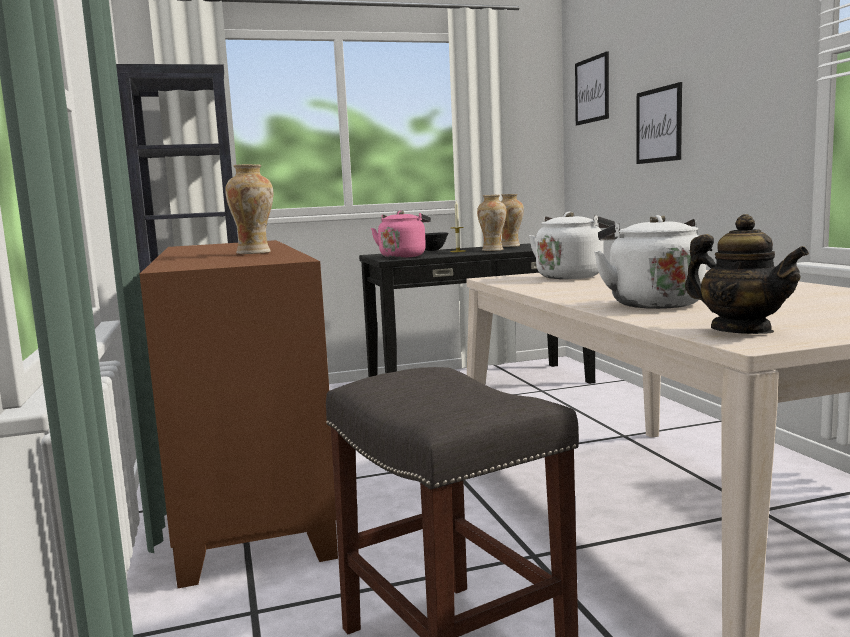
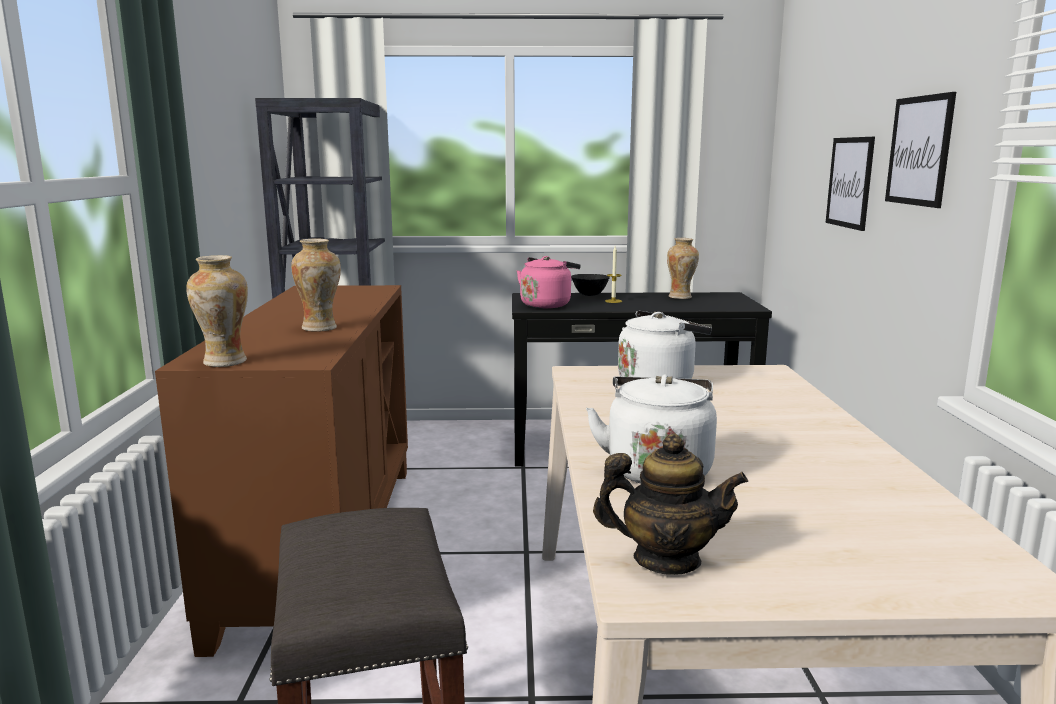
camera: 15 degrees right, 5 degrees up
vase [477,195,507,251] -> vase moved to [186,255,248,367]
picture [575,51,609,125] -> picture moved to [885,92,956,208]
teapot [685,214,809,334] -> teapot turned 60 degrees counterclockwise [593,434,748,575]

